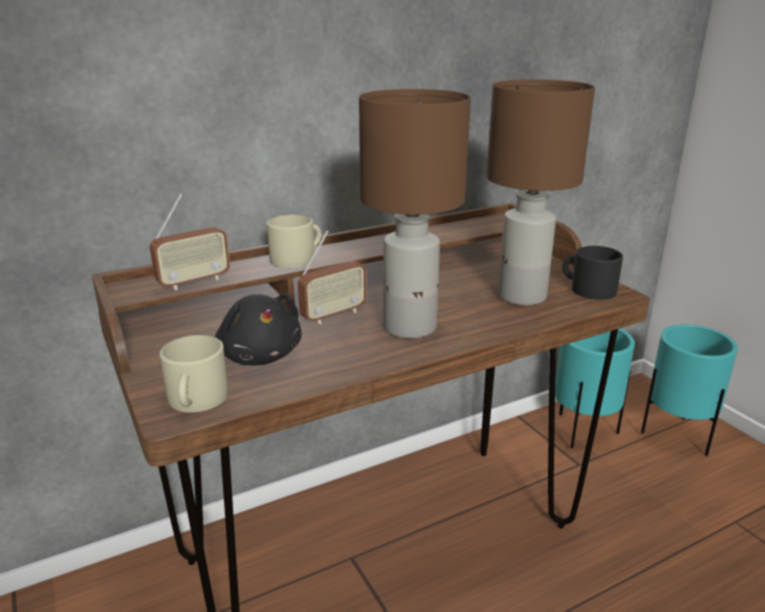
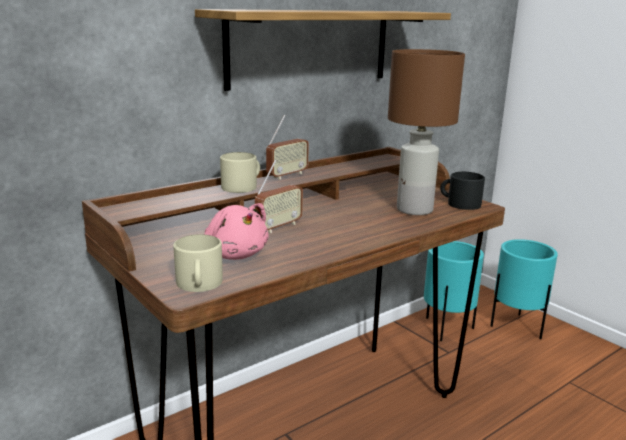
camera: 10 degrees left, 5 degrees down
radio [150,193,230,290] -> radio moved to [266,115,309,180]
black plush toy [215,294,302,365] -> pink plush toy [204,203,269,260]
brown table lamp [359,89,471,339] -> none
none -> shelf [195,9,451,91]

